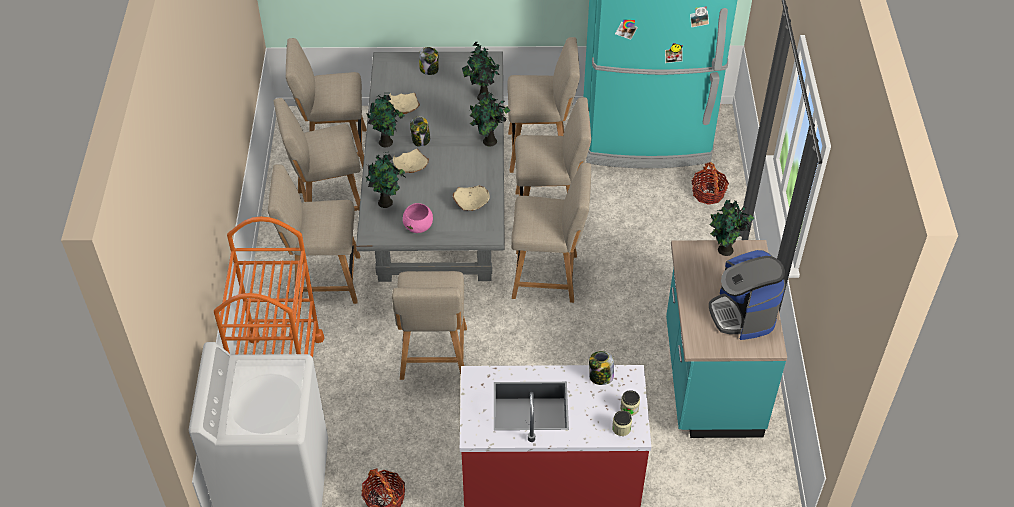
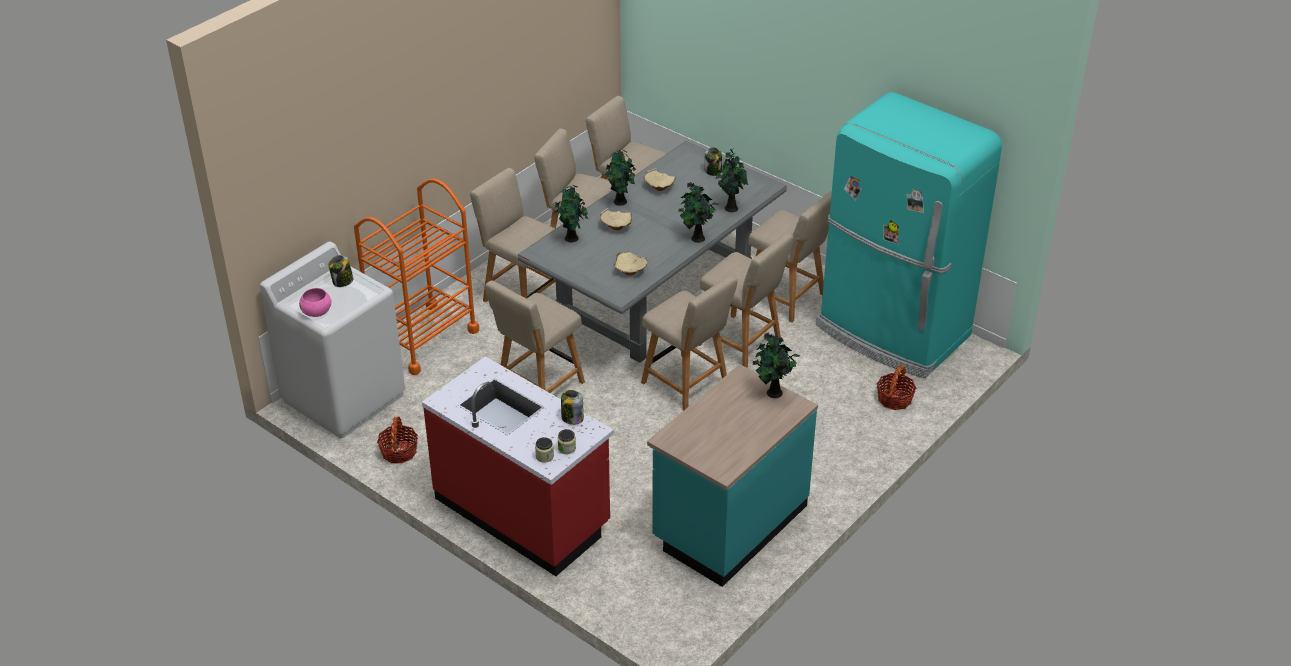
camera: 40 degrees right, 10 degrees down
pink bowl [403,203,433,233] -> pink bowl moved to [299,288,331,317]
jar [410,116,430,147] -> jar moved to [328,255,353,287]
coffee machine [709,250,786,340] -> none

